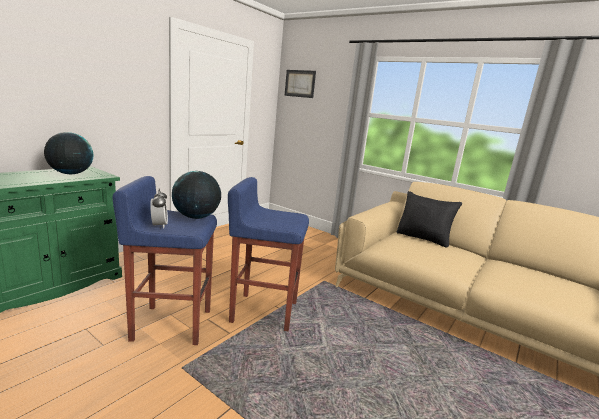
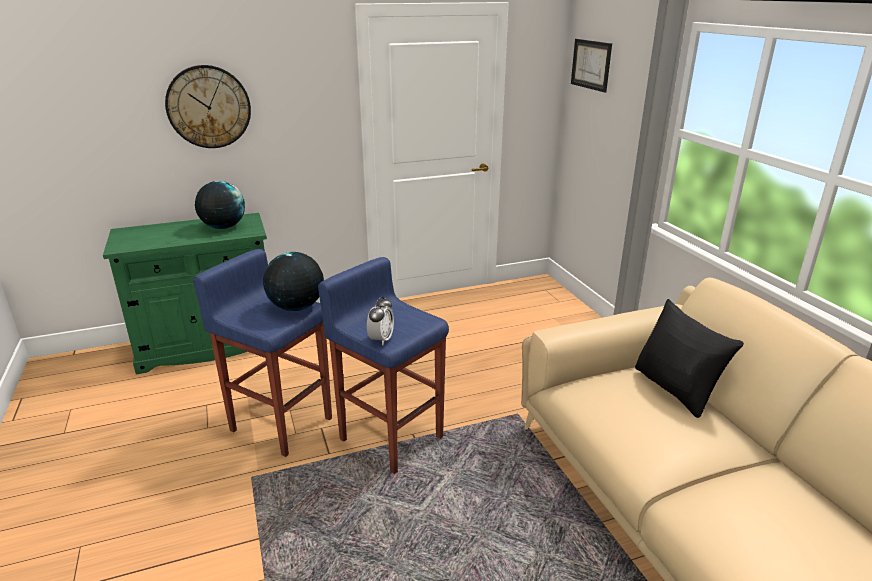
camera: 35 degrees right, 10 degrees up
alarm clock [150,189,168,229] -> alarm clock moved to [367,296,394,345]
none -> wall clock [165,65,251,148]

